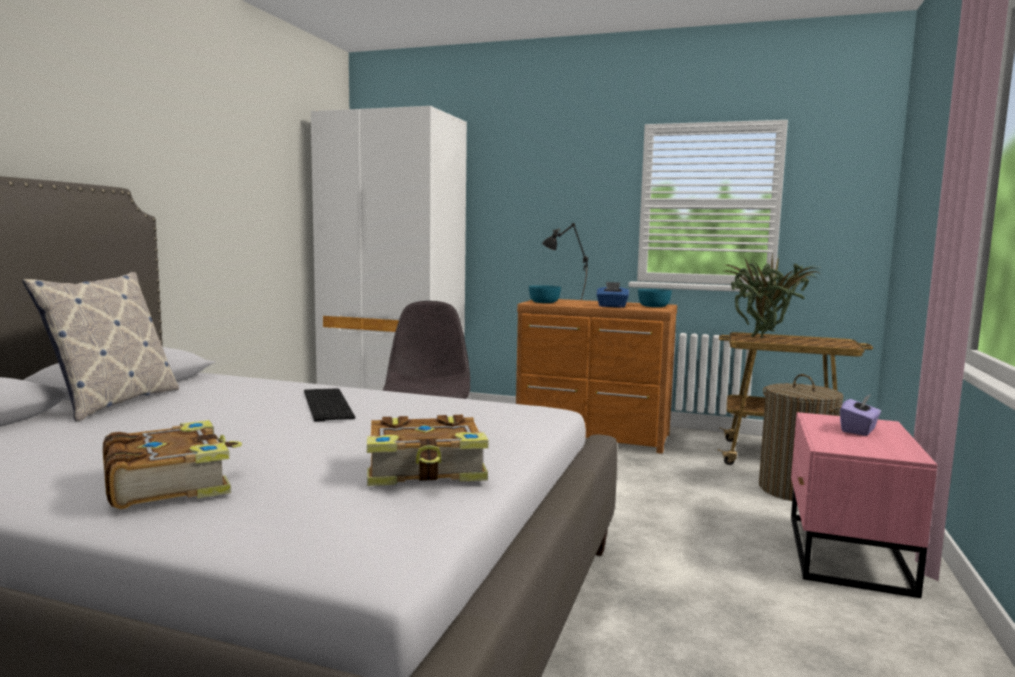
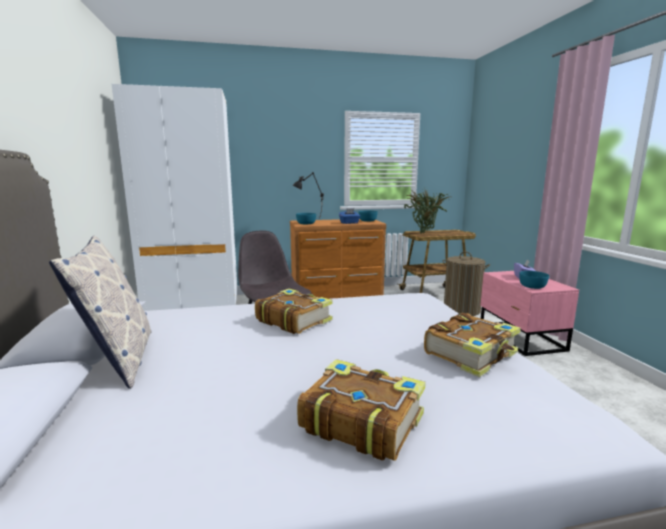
camera: 30 degrees left, 5 degrees up
keyboard [304,389,355,422] -> book [255,289,332,334]
none -> turquoise bowl [519,271,549,289]

